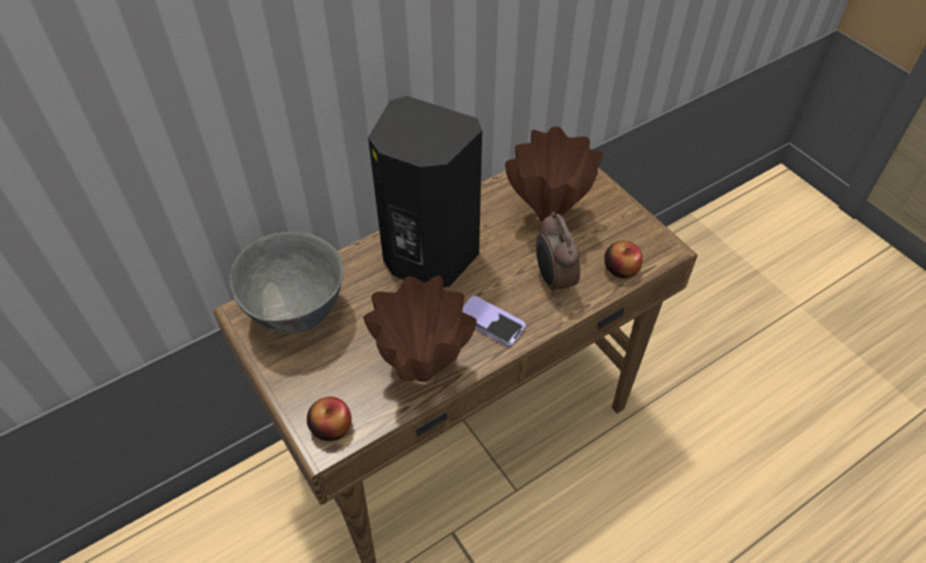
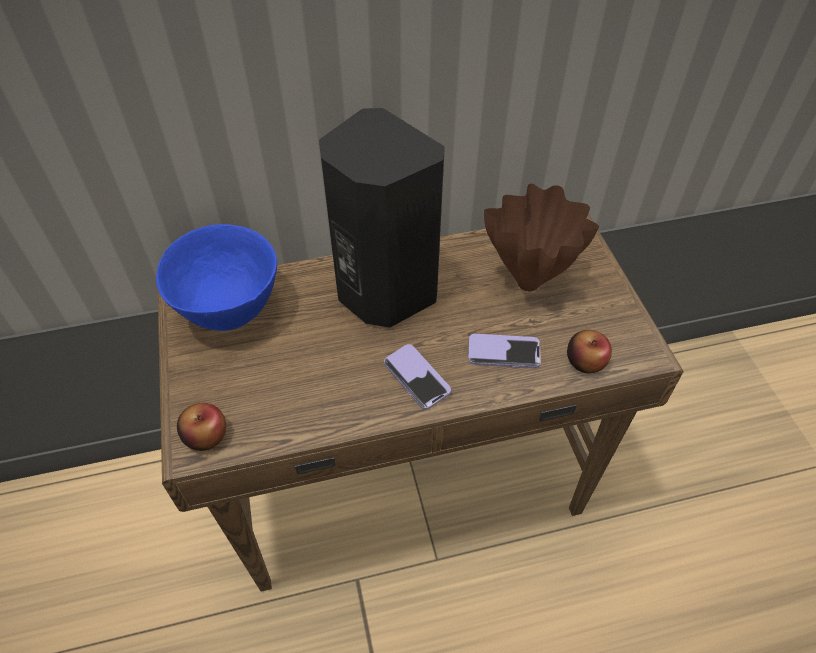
camera: 20 degrees right, 0 degrees up
grey bowl [230,232,343,333] -> blue bowl [156,224,277,331]
brown vase [363,276,477,382] -> none
alarm clock [536,212,580,296] -> phone [468,334,541,368]

